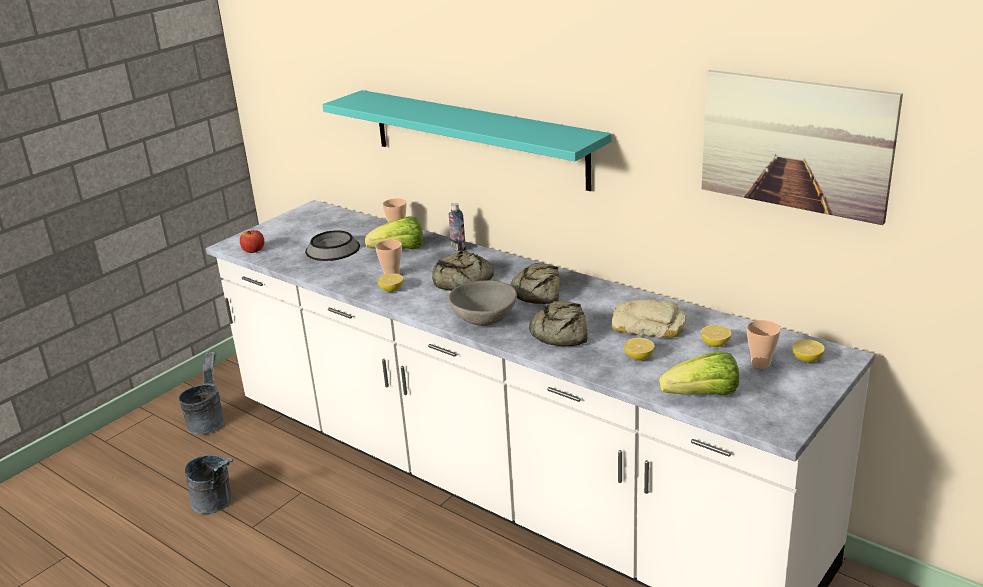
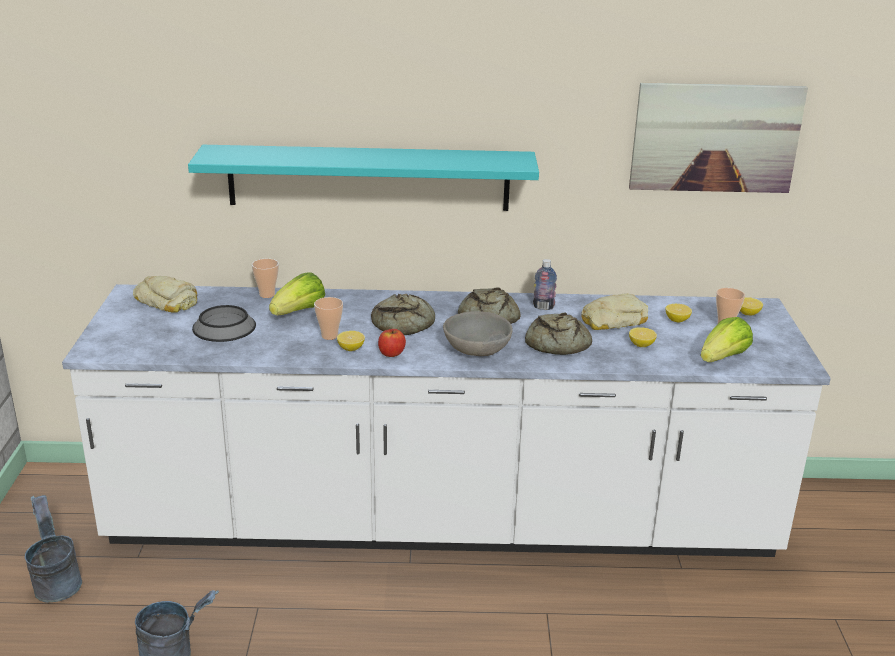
camera: 40 degrees left, 0 degrees up
apple [240,230,264,253] -> apple moved to [378,329,406,357]
bottle [449,203,466,251] -> bottle moved to [533,259,557,310]
none -> bread [133,276,197,313]

